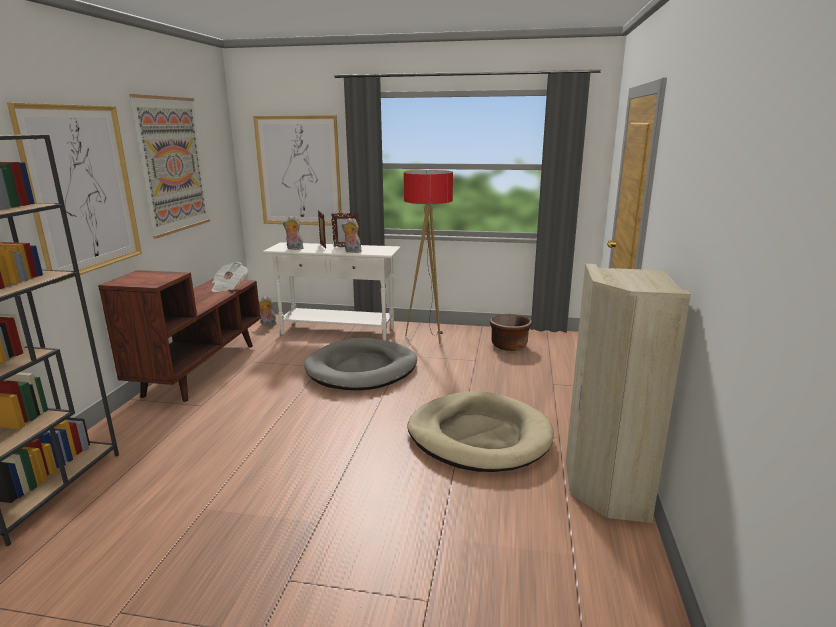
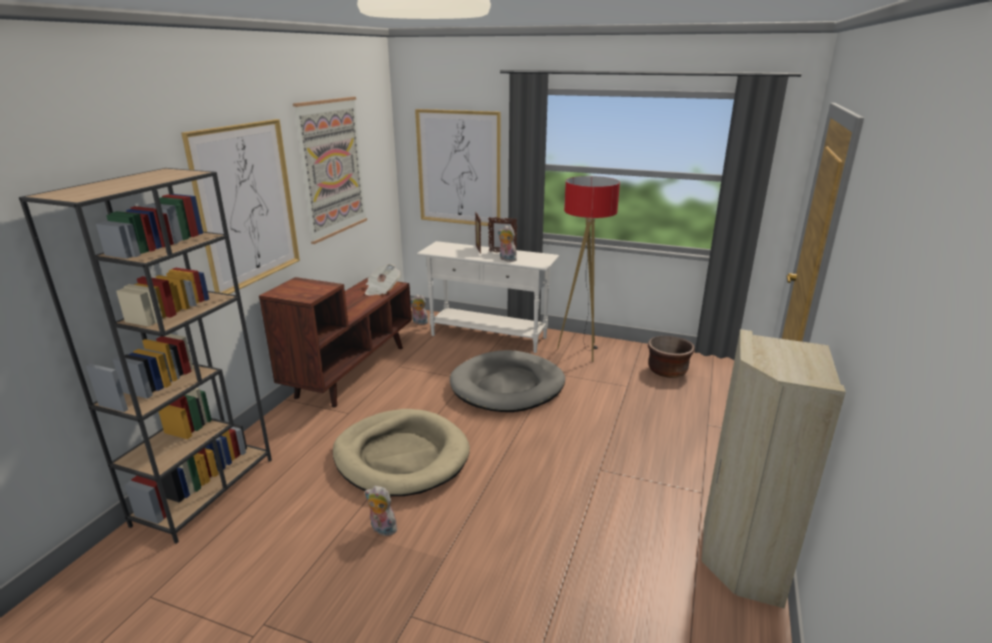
camera: 10 degrees right, 5 degrees up
plush toy [283,216,304,250] -> plush toy moved to [365,486,397,536]
beige dog bed [408,391,554,472] -> beige dog bed moved to [333,409,470,496]

